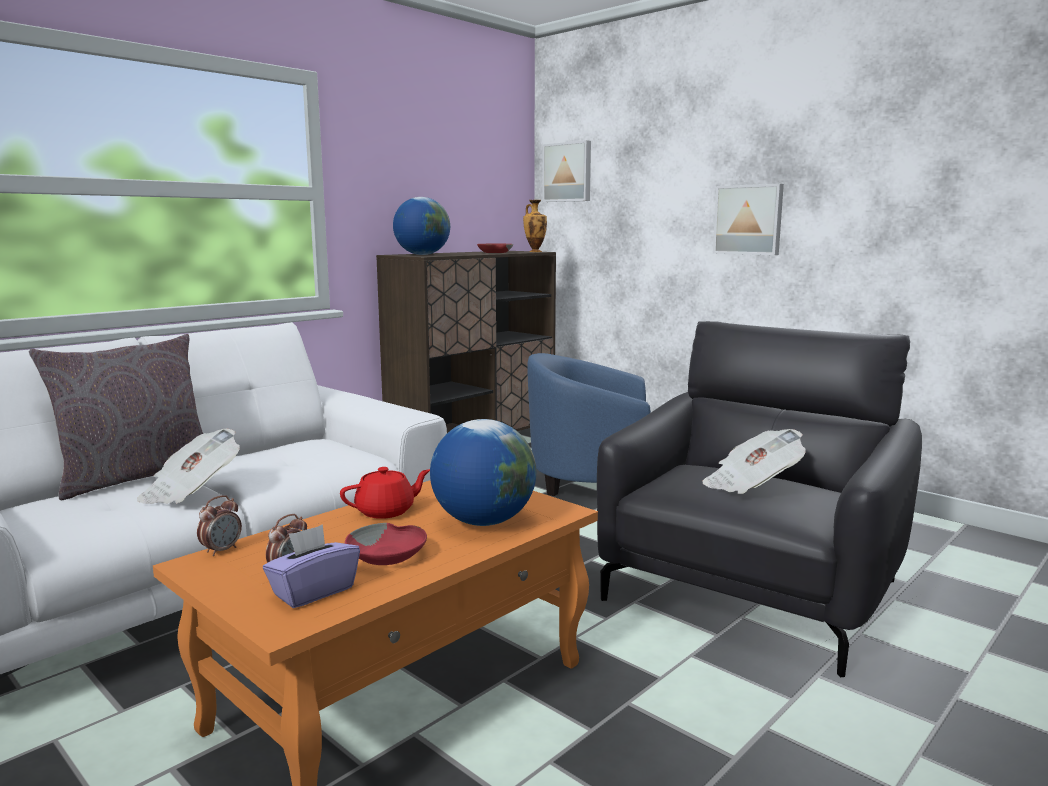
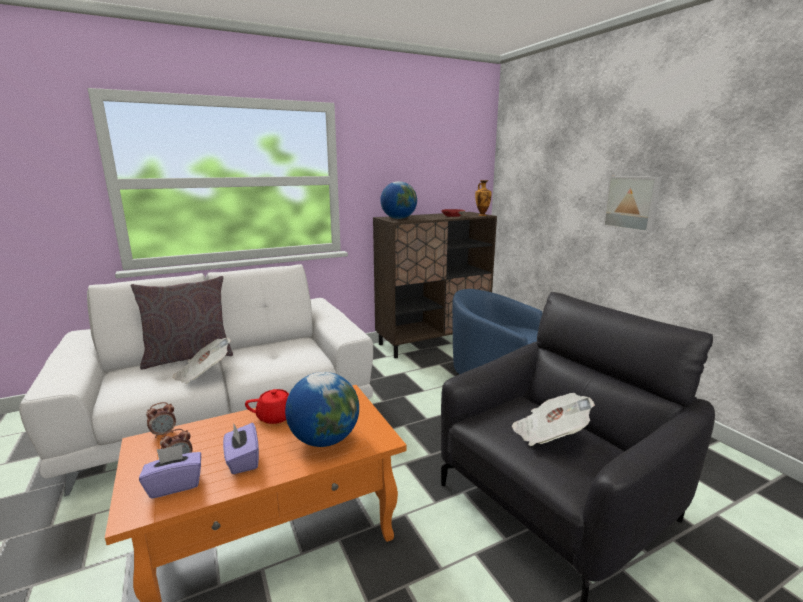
camera: 20 degrees right, 5 degrees up
red bowl [345,523,427,565] -> purple tissue box [223,423,259,474]
picture [542,140,591,202] -> none

